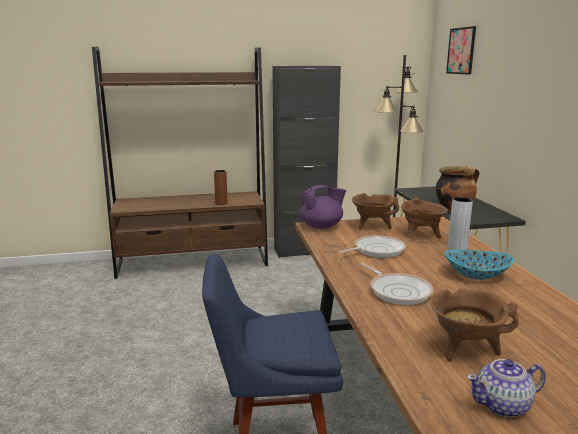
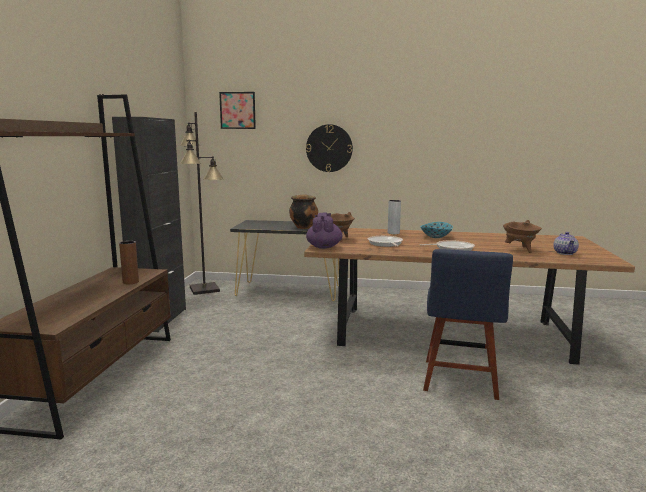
camera: 70 degrees left, 5 degrees down
brown cooking pot [401,196,448,238] -> none
none -> wall clock [306,124,353,172]

